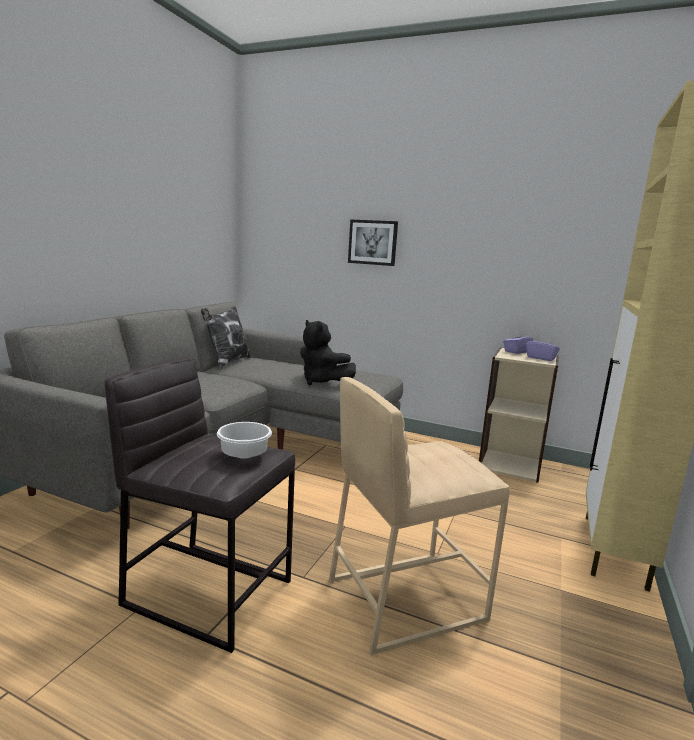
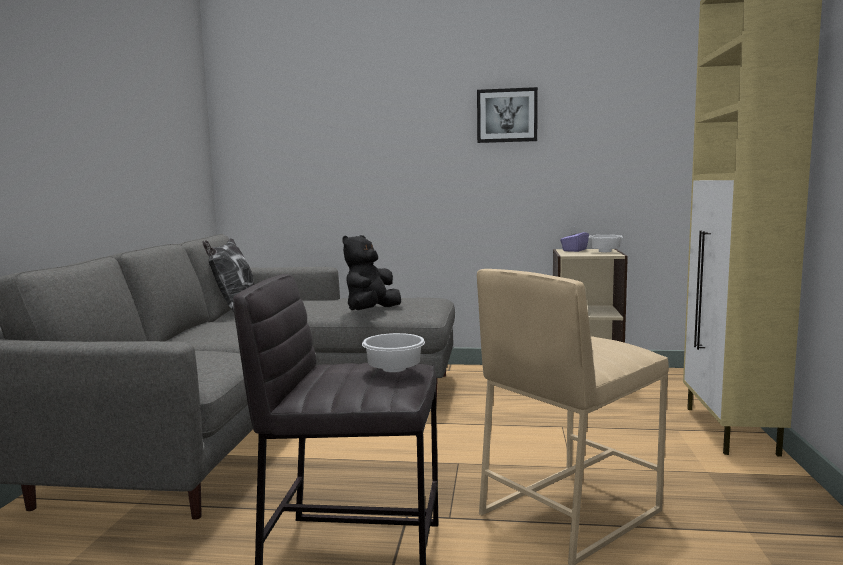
camera: 15 degrees left, 5 degrees down
black plush toy [300,320,356,385] -> black plush toy turned 90 degrees clockwise [342,235,401,310]
picture [348,220,398,266] -> picture moved to [477,87,538,143]
purple tissue box [526,335,560,361] -> white bowl [588,235,623,253]

